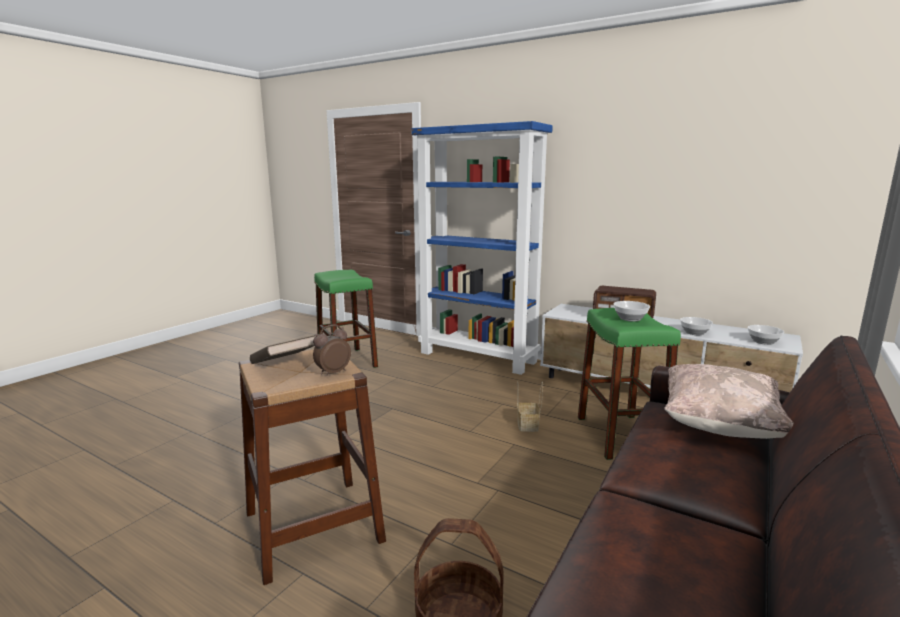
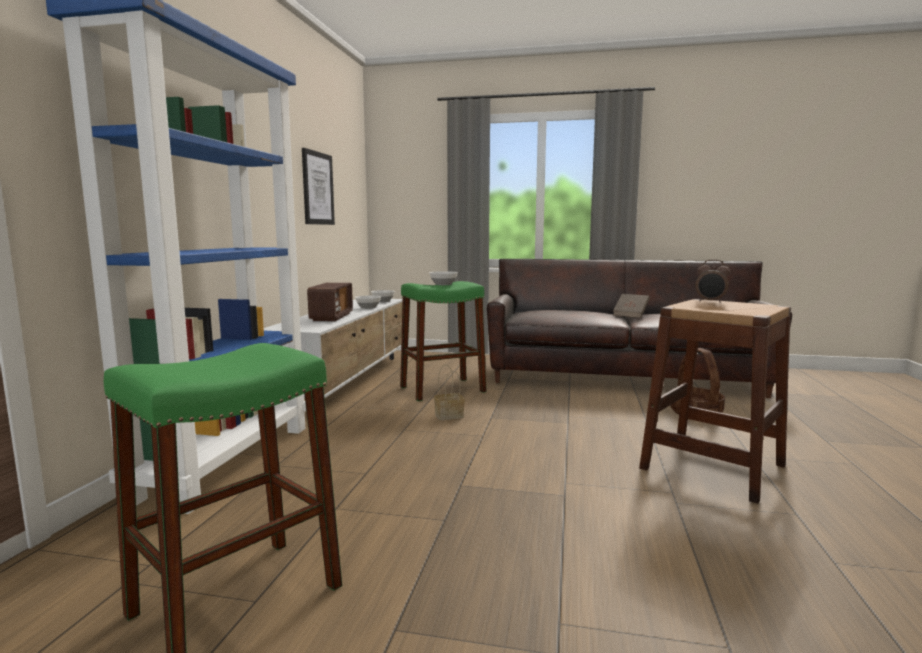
camera: 110 degrees left, 5 degrees down
brown book [250,335,315,364] -> brown book moved to [613,294,650,318]
beige pillow [664,364,794,439] -> none
none -> picture [302,148,335,225]

